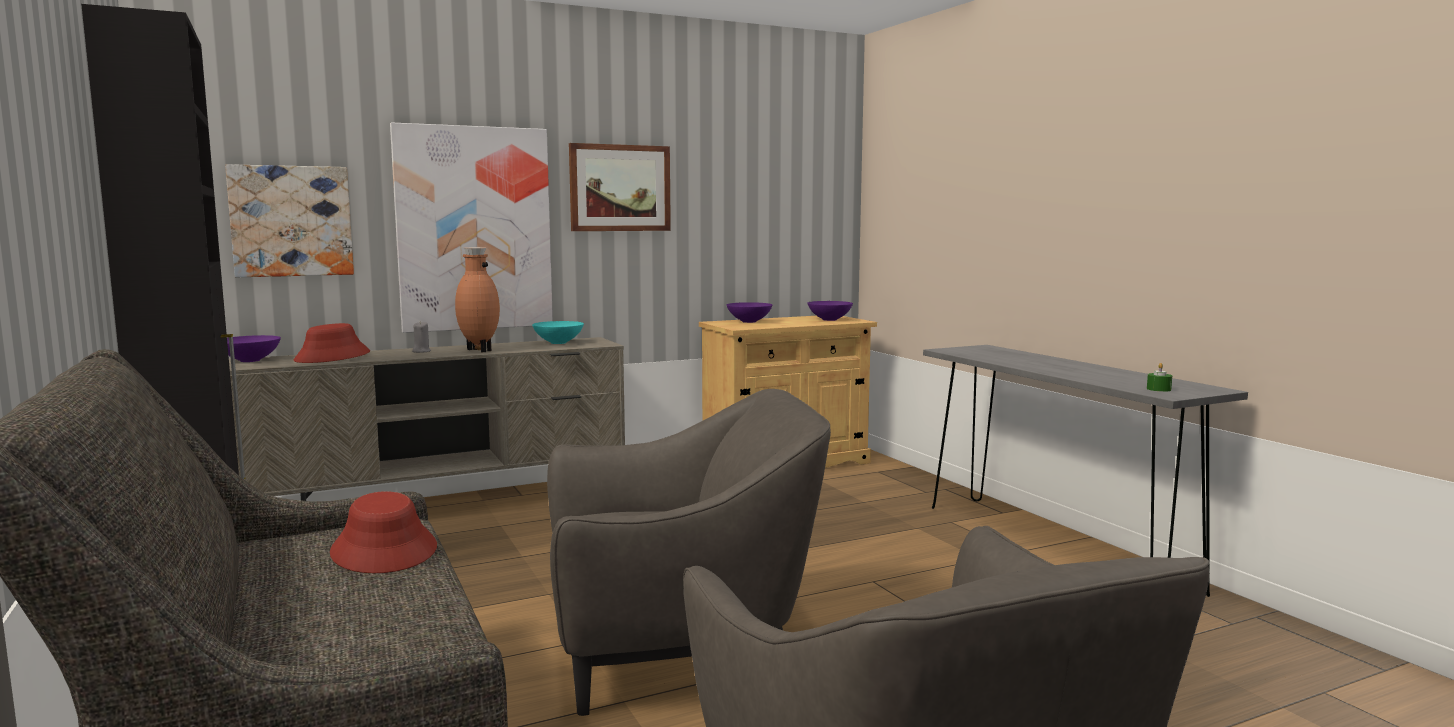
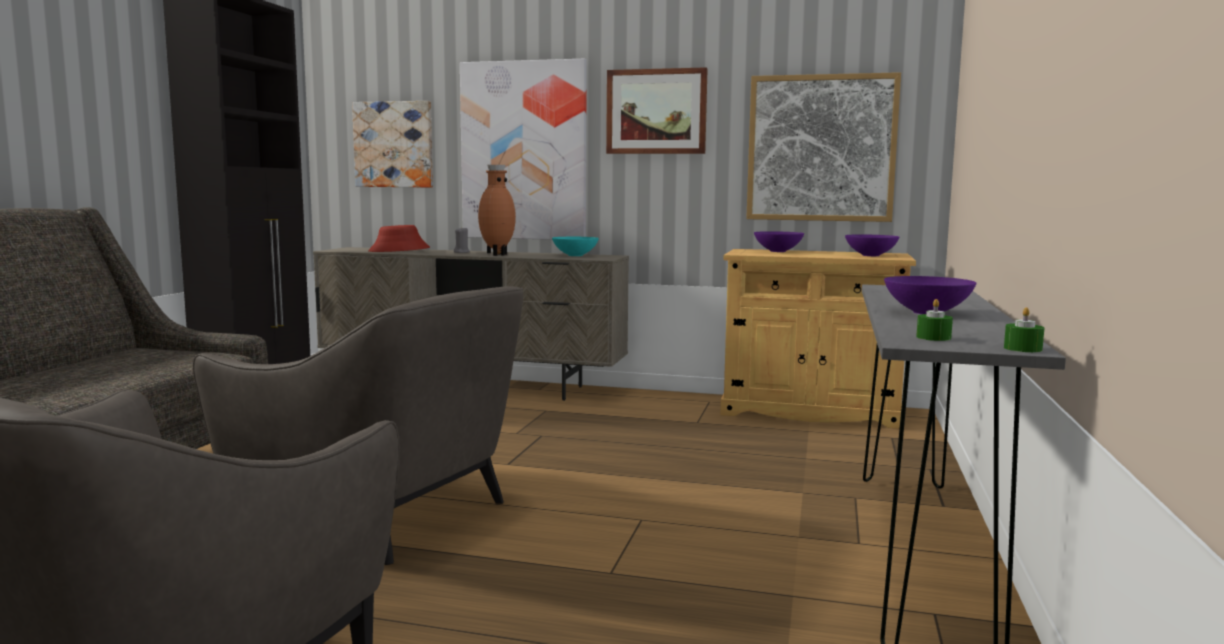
camera: 40 degrees right, 0 degrees up
purple bowl [227,335,281,362] -> purple bowl moved to [884,276,976,314]
red hat [330,491,437,573] -> none
none -> picture [746,72,901,222]
none -> green candle [1004,307,1044,352]

